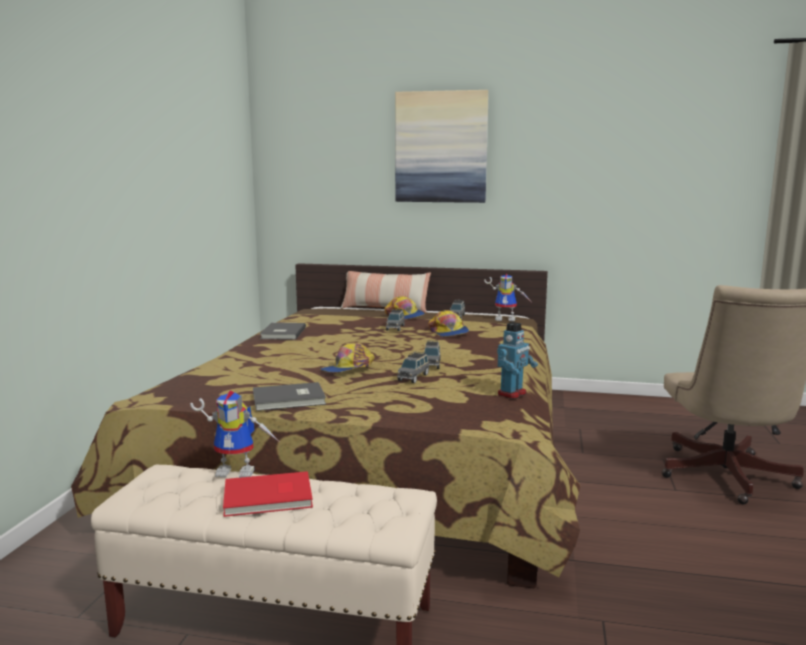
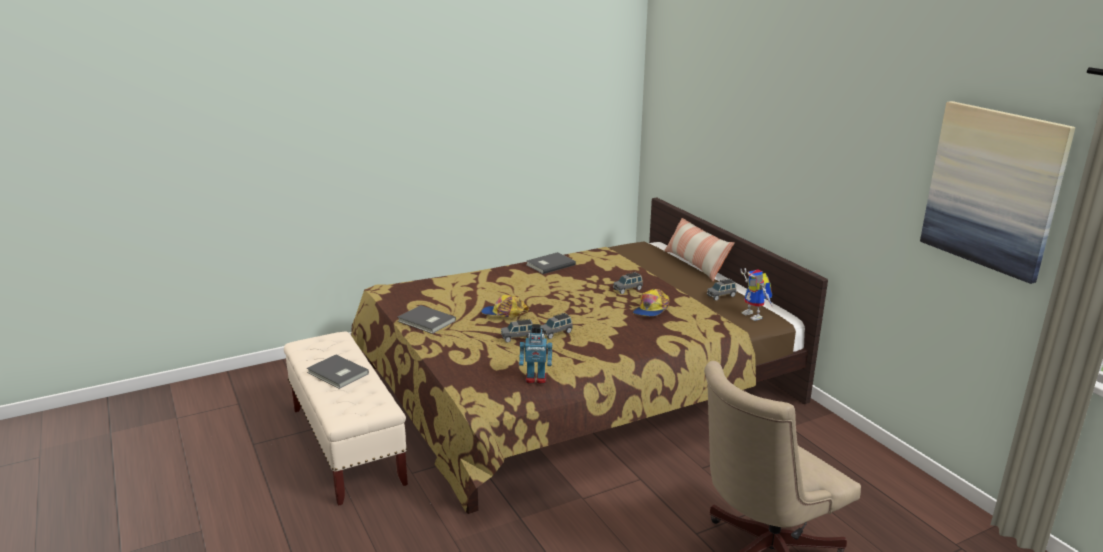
camera: 50 degrees right, 10 degrees up
toy robot [190,391,278,478] -> none
red book [223,471,313,517] -> grey book [306,355,369,389]
cap [385,296,425,319] -> none
picture [395,90,489,203] -> picture moved to [920,101,1075,284]

